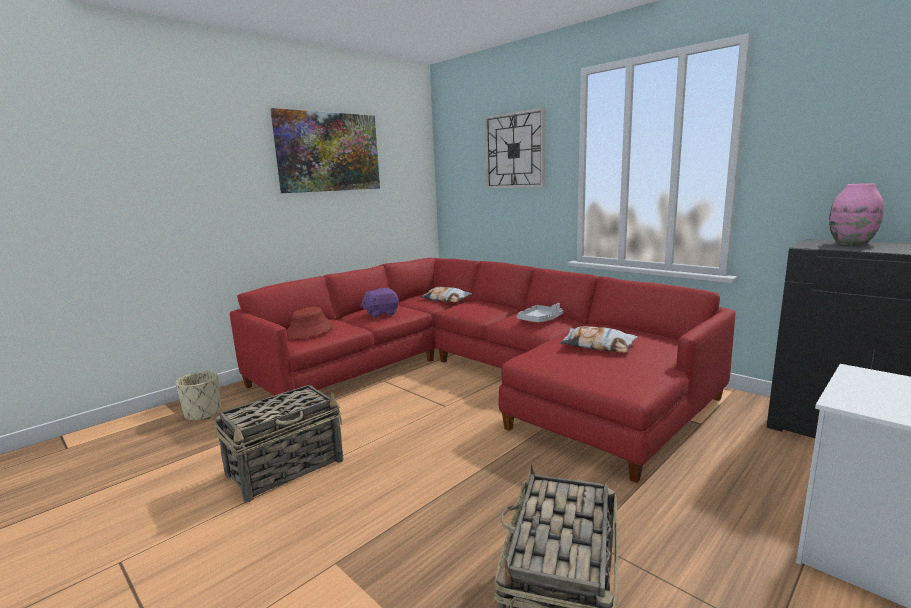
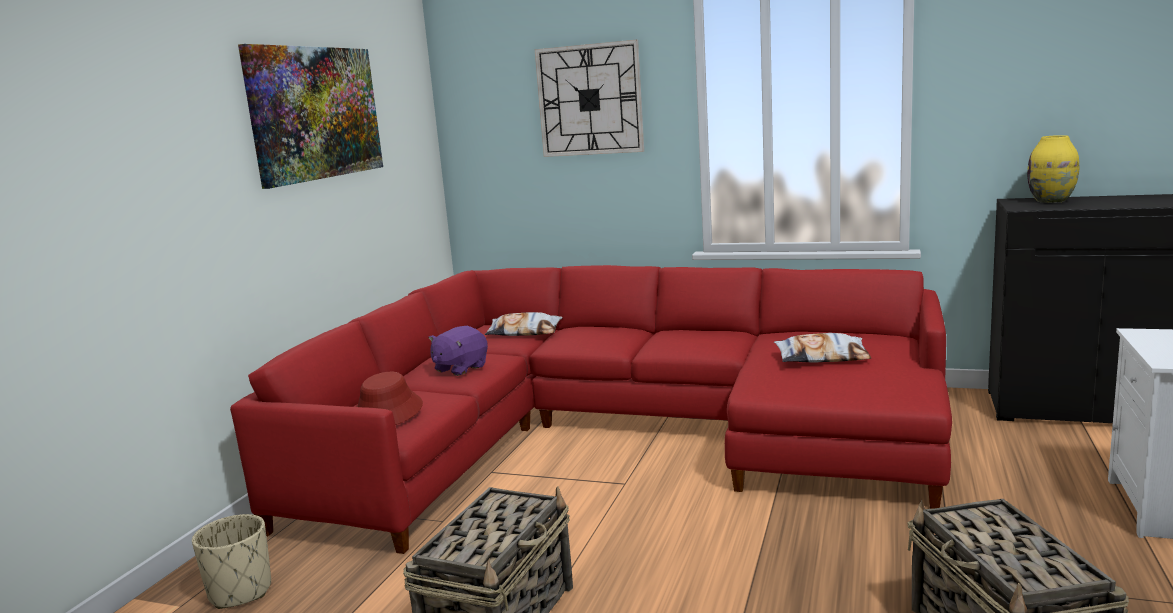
camera: 25 degrees left, 0 degrees up
grey tray [517,303,564,322] -> none
pink vase [829,184,884,245] -> yellow vase [1027,135,1079,203]

